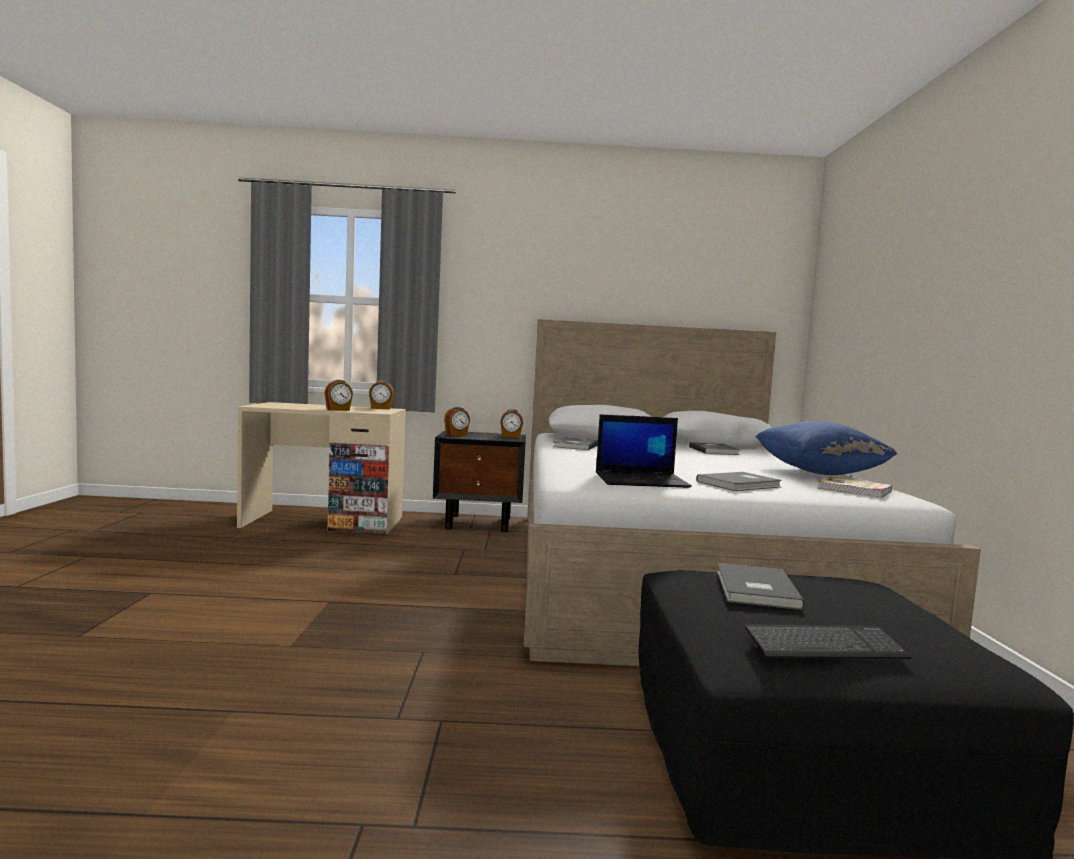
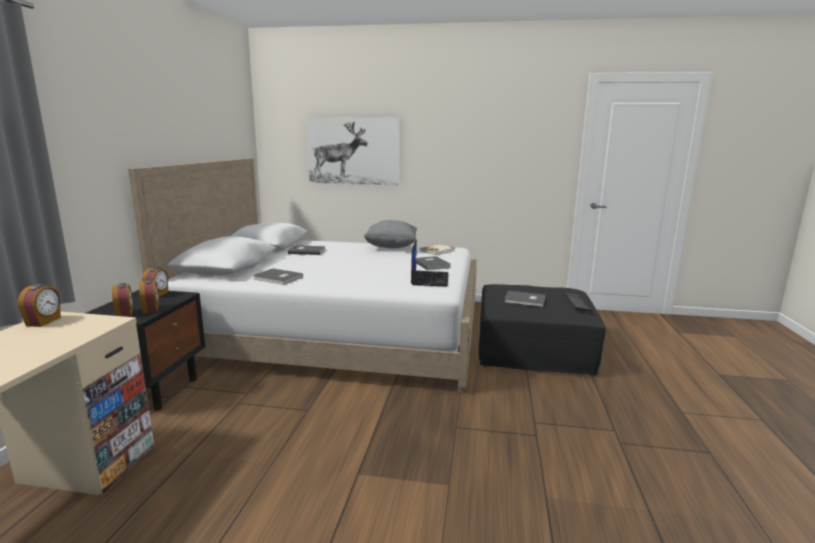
camera: 80 degrees left, 10 degrees up
alarm clock [324,380,353,411] -> alarm clock moved to [139,279,159,314]
blue pillow [755,421,897,475] -> grey pillow [364,220,417,248]
none -> picture [306,117,401,185]

